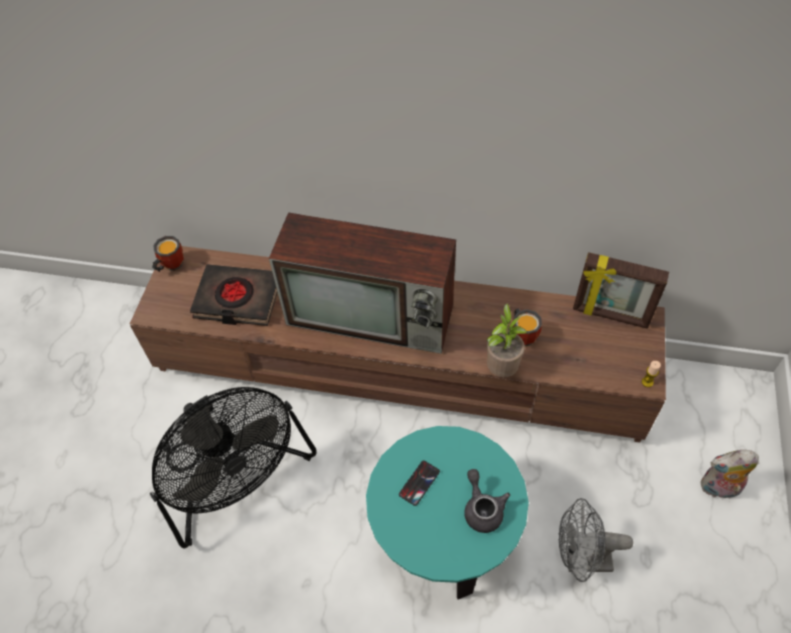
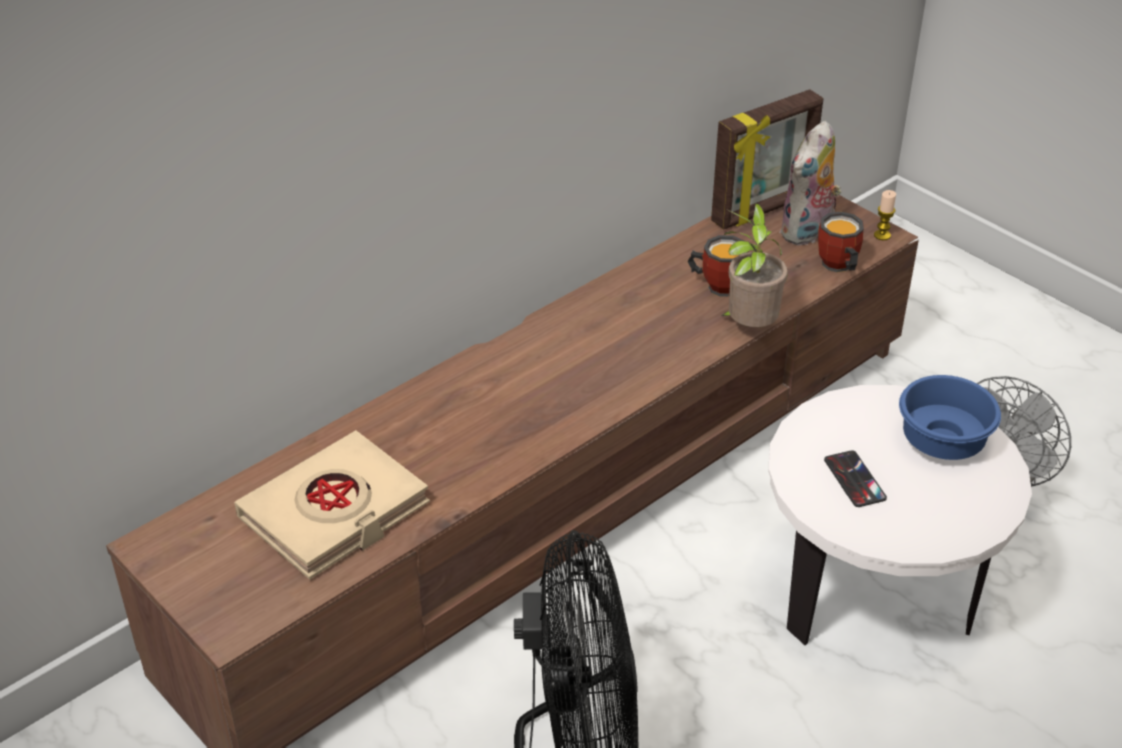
camera: 55 degrees left, 15 degrees down
mug [152,236,184,272] -> mug moved to [818,212,864,272]
black book [190,264,278,326] -> beige book [234,430,430,580]
television [269,212,456,354] -> none
turquoise side table [366,426,529,599] -> white side table [768,385,1032,645]
grey teapot [464,469,510,533] -> blue bowl [899,375,1001,460]
plush toy [701,450,759,498] -> plush toy moved to [779,121,841,246]

